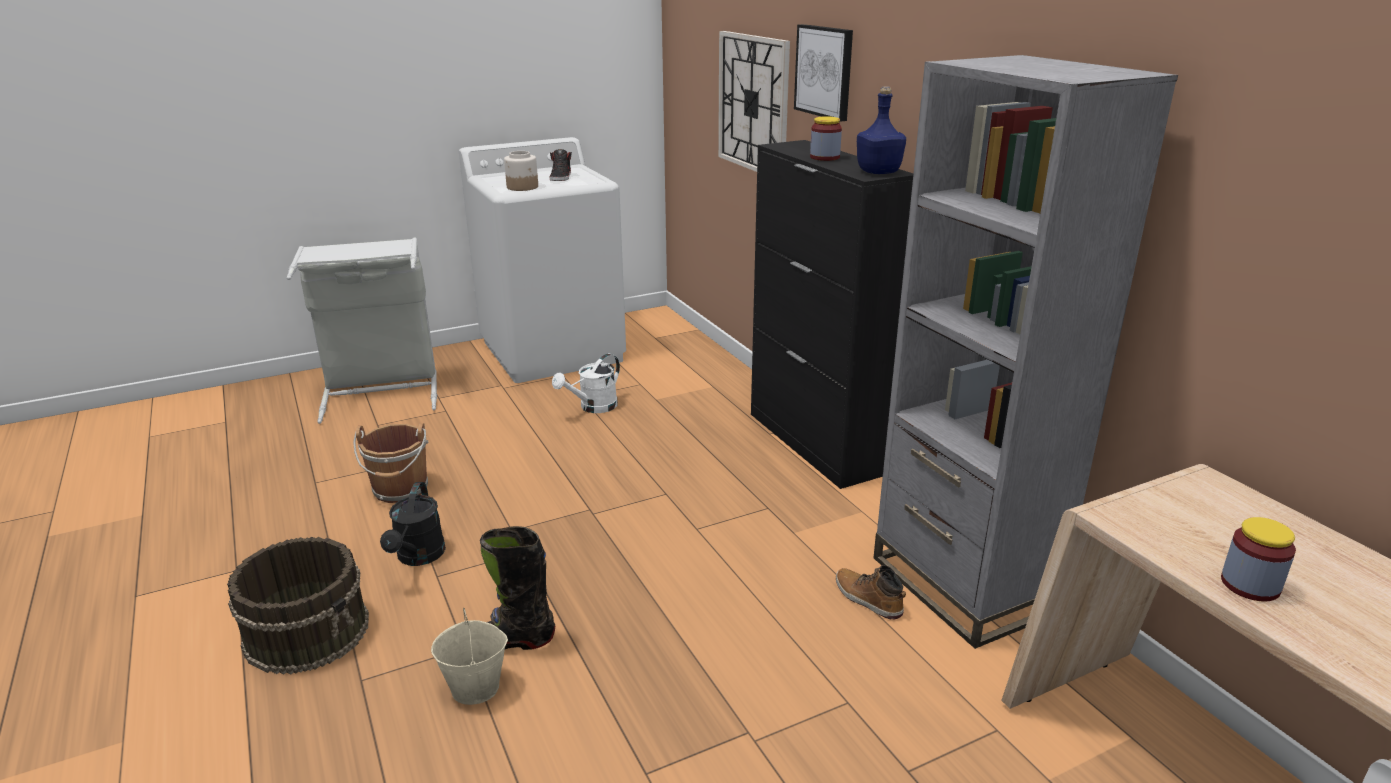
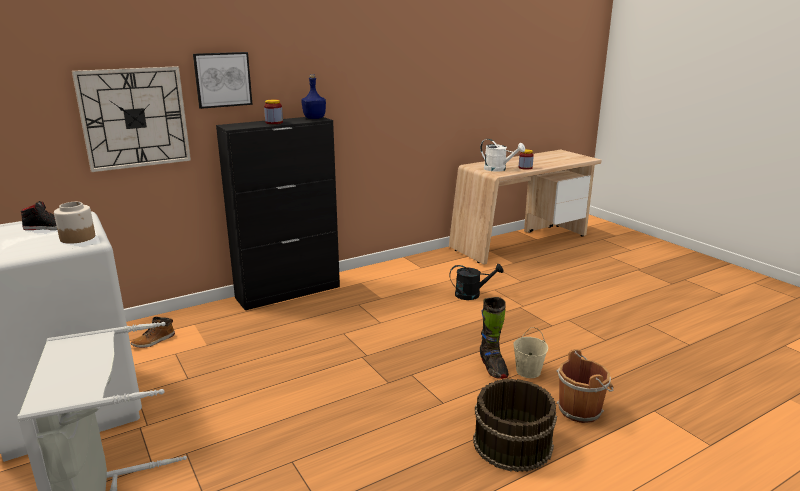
camera: 95 degrees left, 5 degrees down
brown bucket [353,423,428,503] -> brown bucket moved to [557,349,614,423]
black watering can [380,482,446,566] -> black watering can moved to [449,264,504,300]
white watering can [552,353,620,413] -> white watering can moved to [480,139,525,172]
boot [836,565,906,620] -> boot moved to [131,317,175,348]
grey bookcase [873,55,1178,649] -> none

